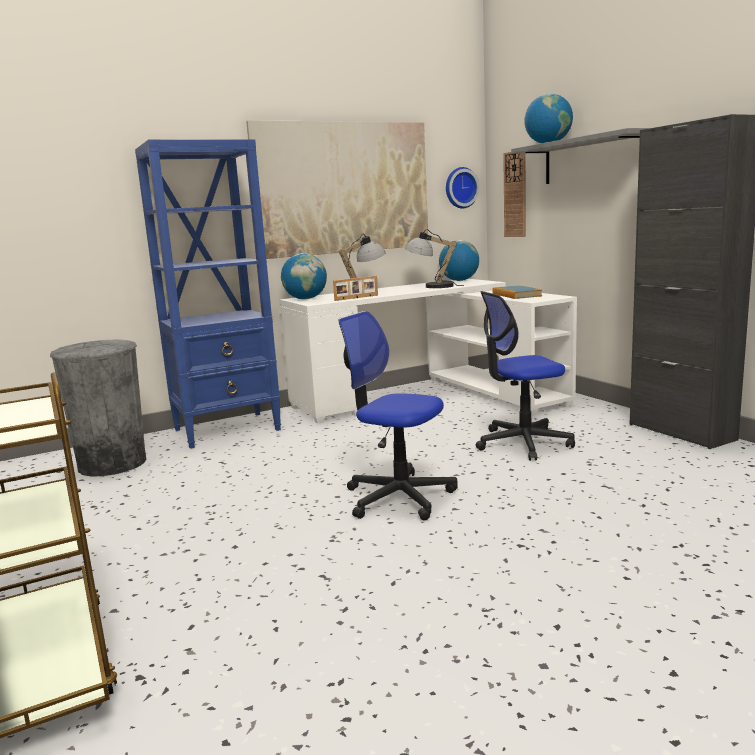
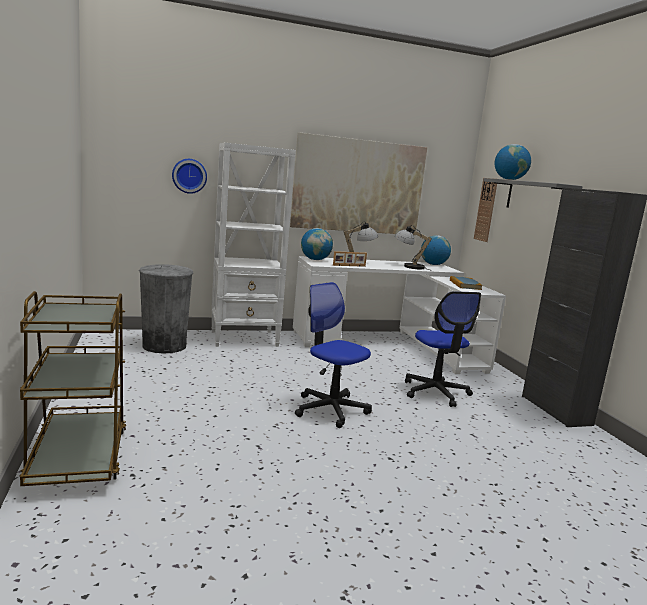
camera: 10 degrees right, 0 degrees up
blue bookcase [135,139,281,449] -> white bookcase [211,143,296,347]
wall clock [446,167,480,208] -> wall clock moved to [172,159,207,194]
office chair [476,291,575,461] -> office chair turned 105 degrees counterclockwise [405,291,481,407]

